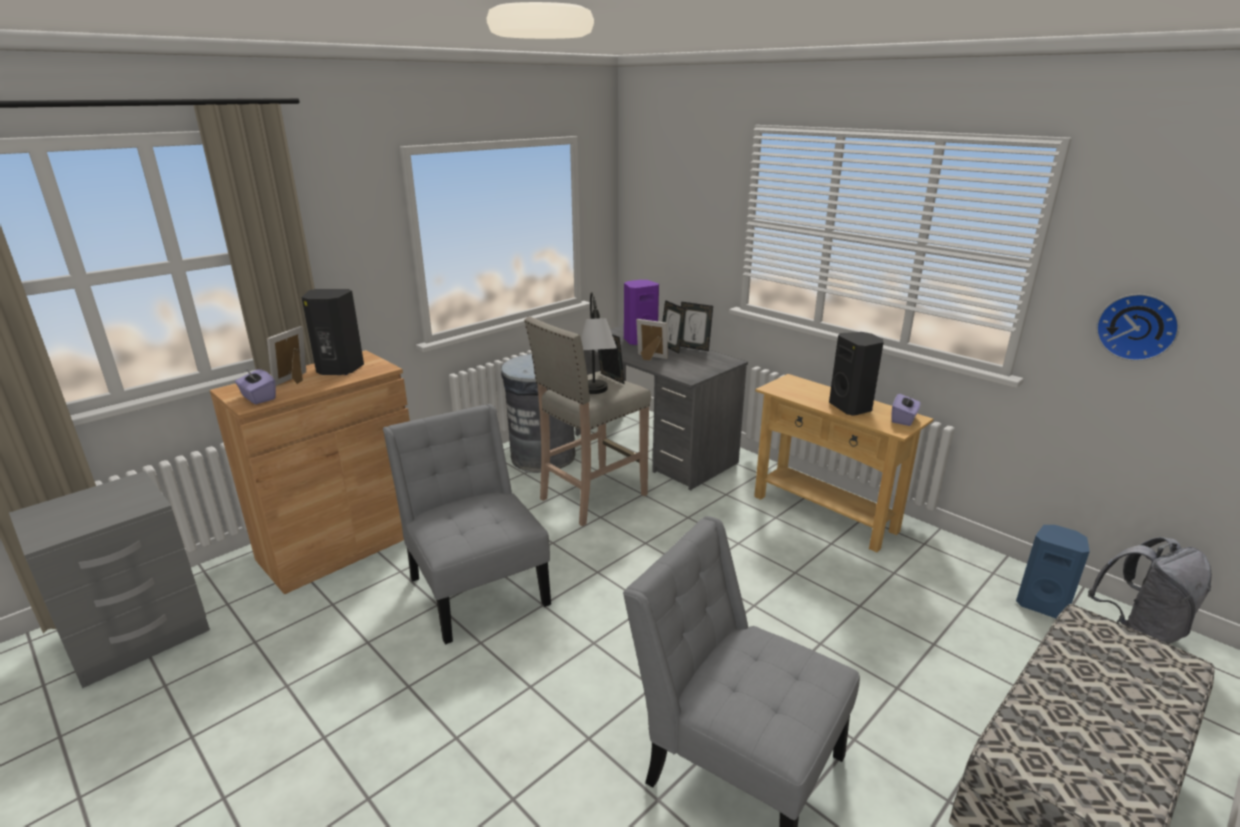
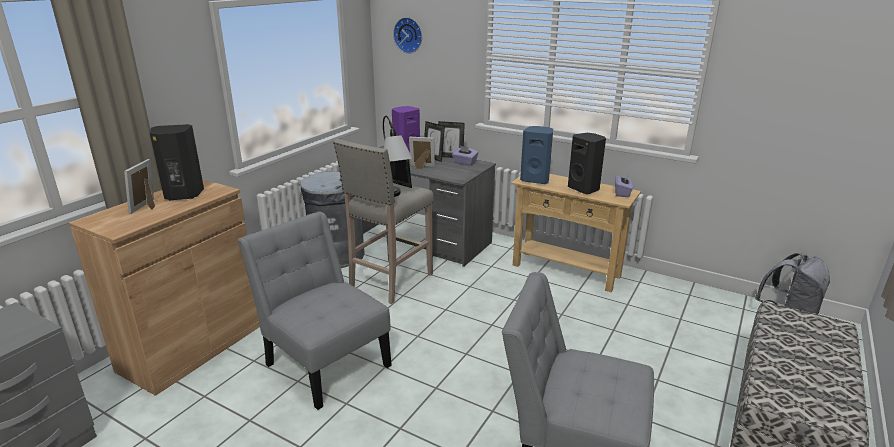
camera: 15 degrees left, 0 degrees up
purple tissue box [235,368,276,404] -> purple tissue box moved to [452,146,478,166]
blue speaker [1016,525,1090,618] -> blue speaker moved to [520,126,553,184]
wall clock [1096,294,1180,361] -> wall clock moved to [393,17,422,54]

